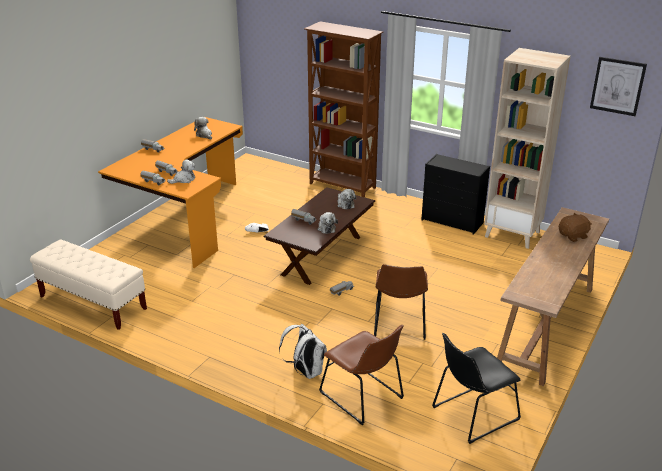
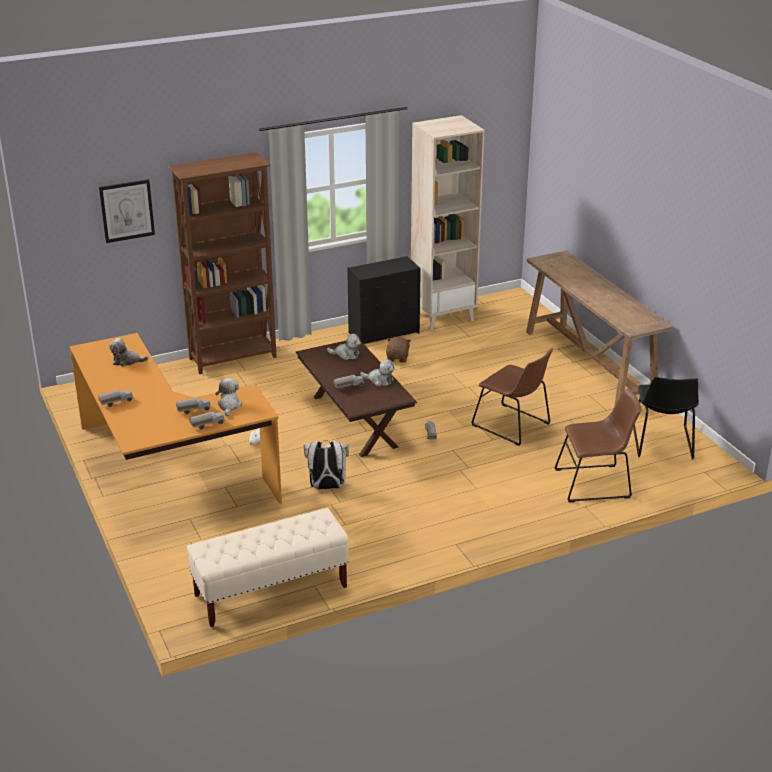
camera: 55 degrees left, 0 degrees up
white backpack [279,324,327,379] -> white backpack moved to [304,440,349,490]
brown plush toy [559,213,592,242] -> brown plush toy moved to [386,337,411,363]
picture [590,57,647,116] -> picture moved to [99,179,155,243]

